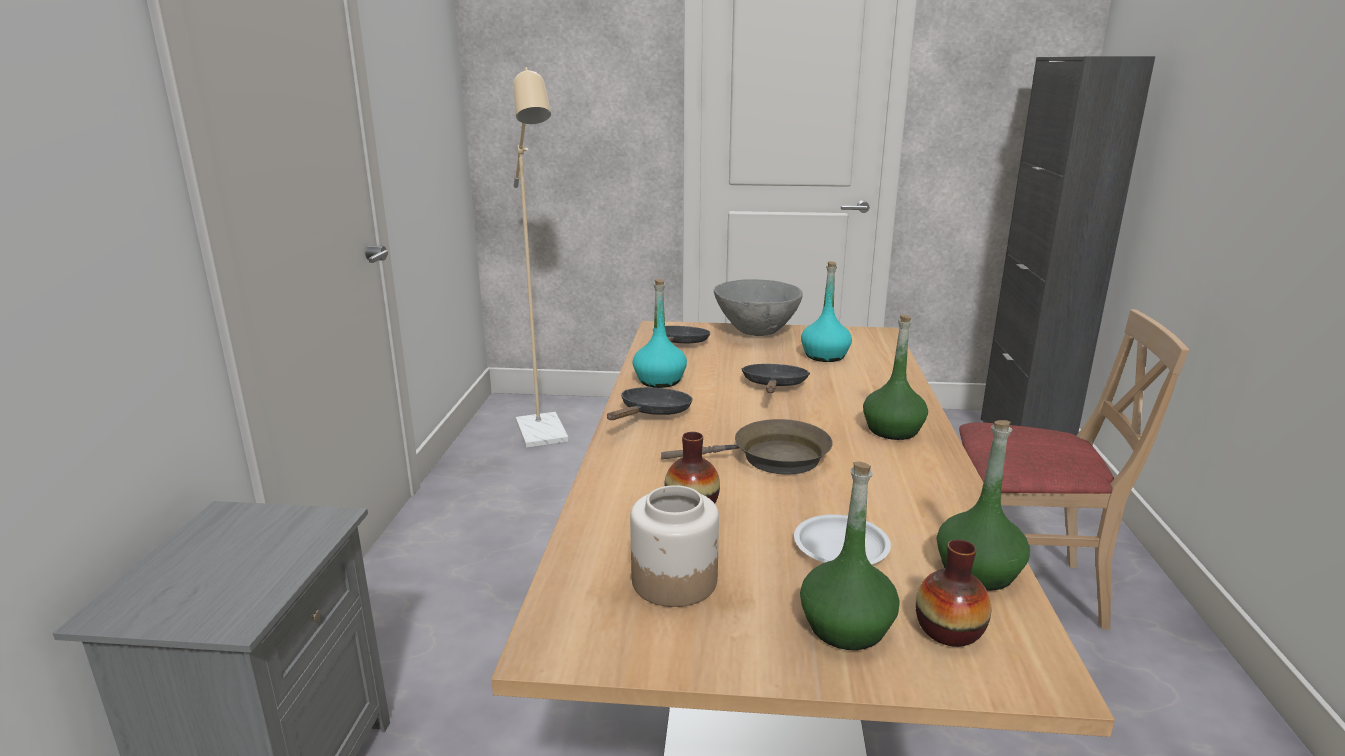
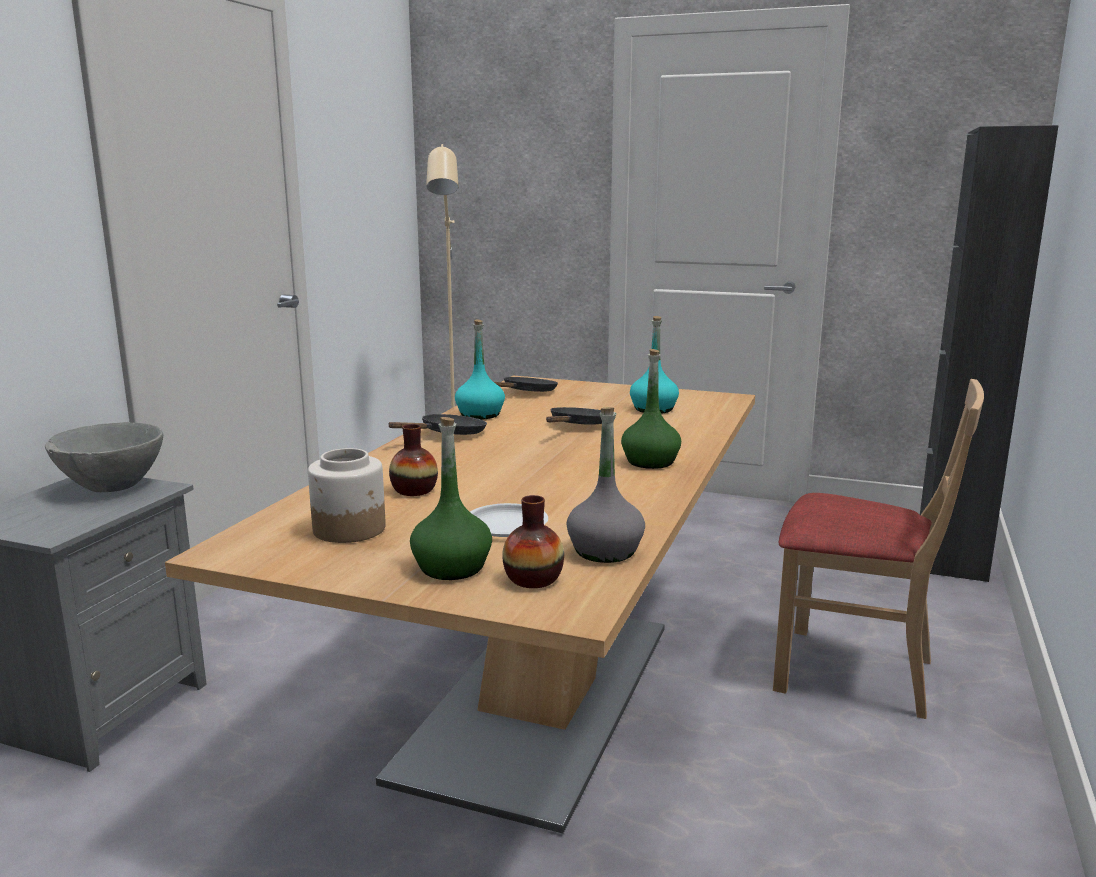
camera: 15 degrees right, 5 degrees down
brown frying pan [661,419,833,474] -> none
grey bowl [714,279,803,336] -> grey bowl moved to [45,422,163,492]
green bottle [937,420,1030,591] -> grey bottle [567,407,645,563]

